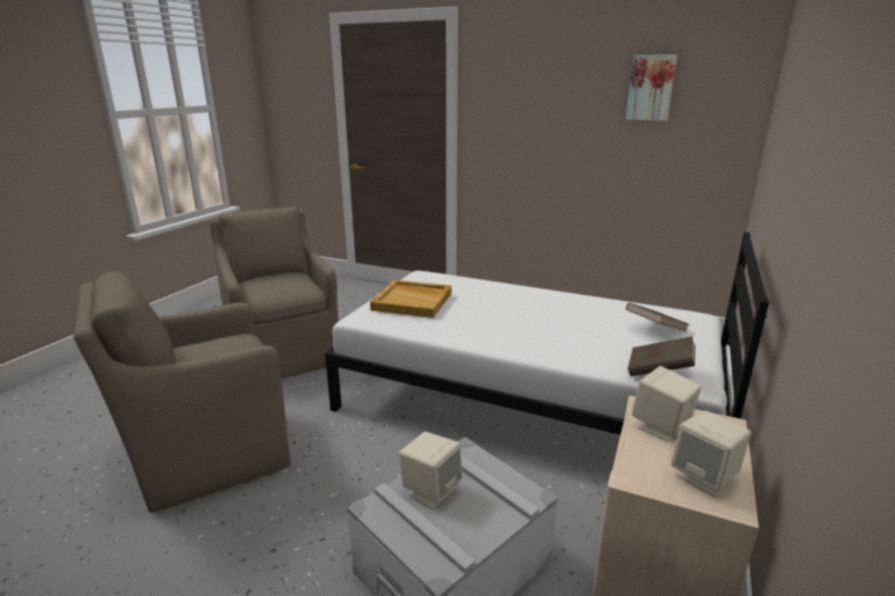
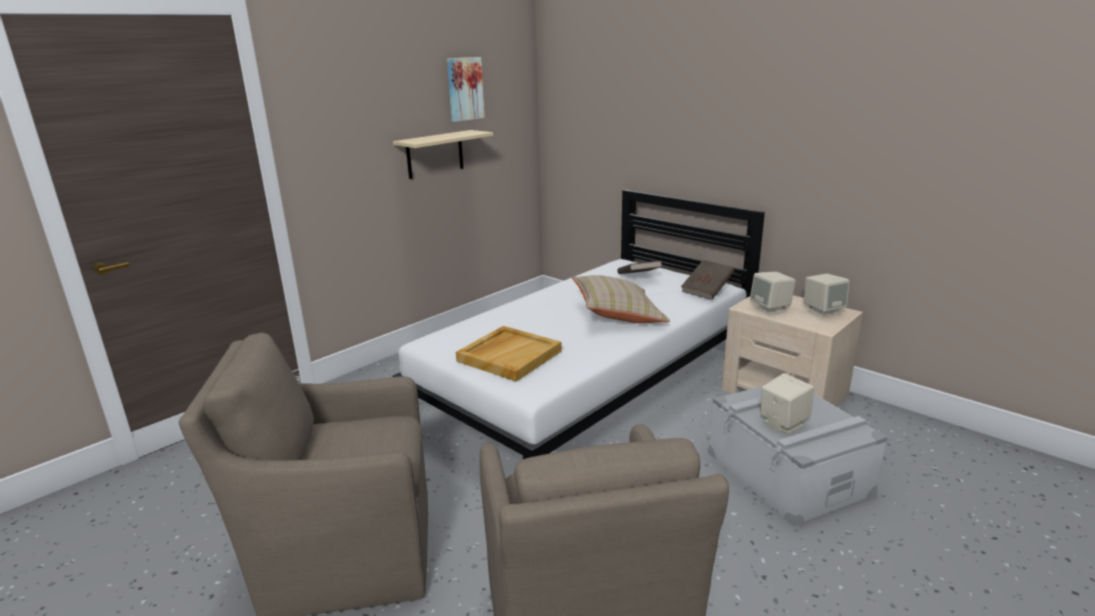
camera: 70 degrees left, 0 degrees up
none -> beige shelf [393,130,493,179]
none -> beige pillow [572,275,670,323]

